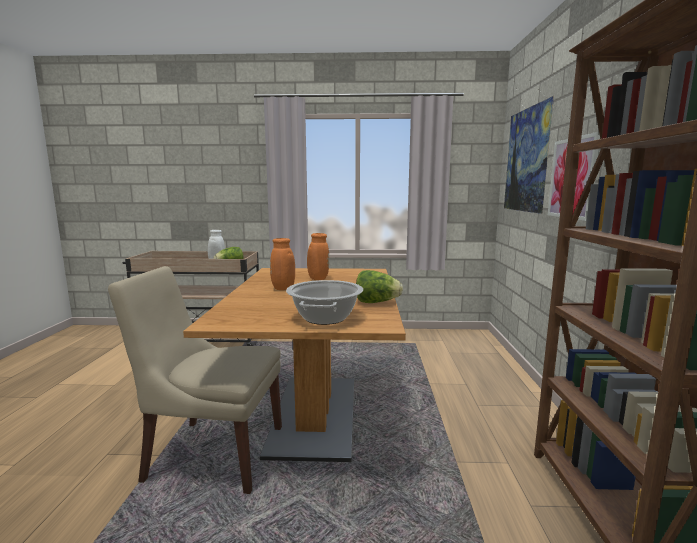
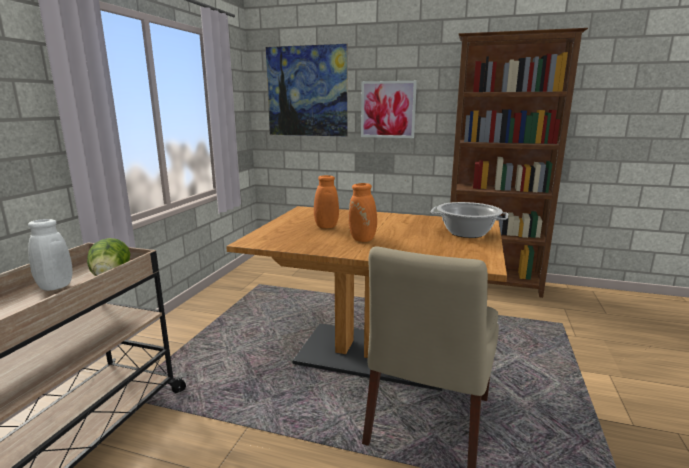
camera: 75 degrees left, 5 degrees up
lettuce [356,270,403,303] -> none

